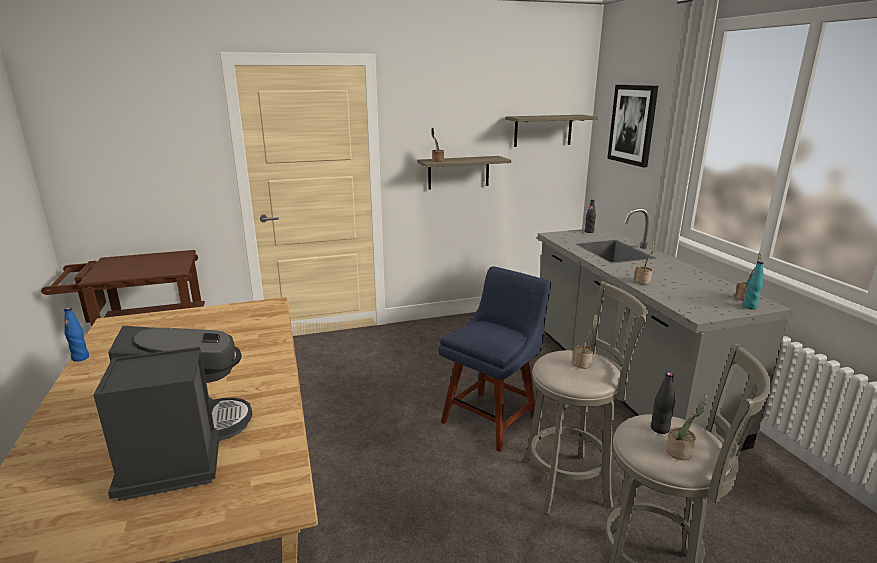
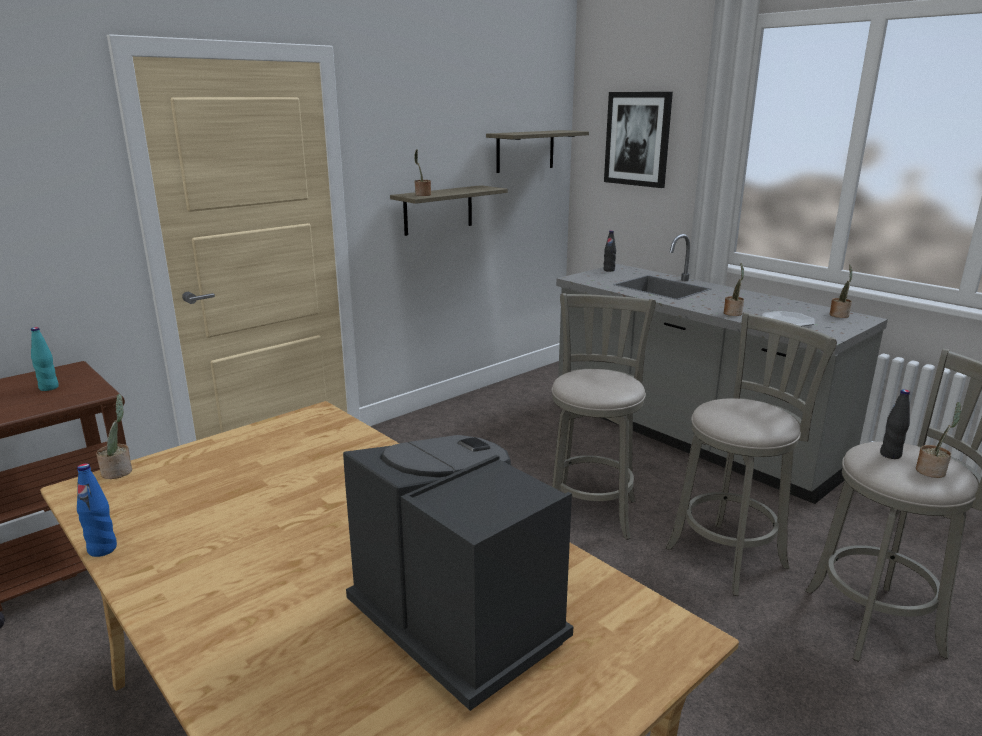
camera: 25 degrees left, 0 degrees up
blue chair [438,267,551,452] -> grey stool [552,293,656,540]
potted plant [572,314,598,369] -> potted plant moved to [96,394,132,479]
turquoise bottle [743,261,763,310] -> turquoise bottle moved to [31,327,59,391]
none -> plate [762,311,815,326]

